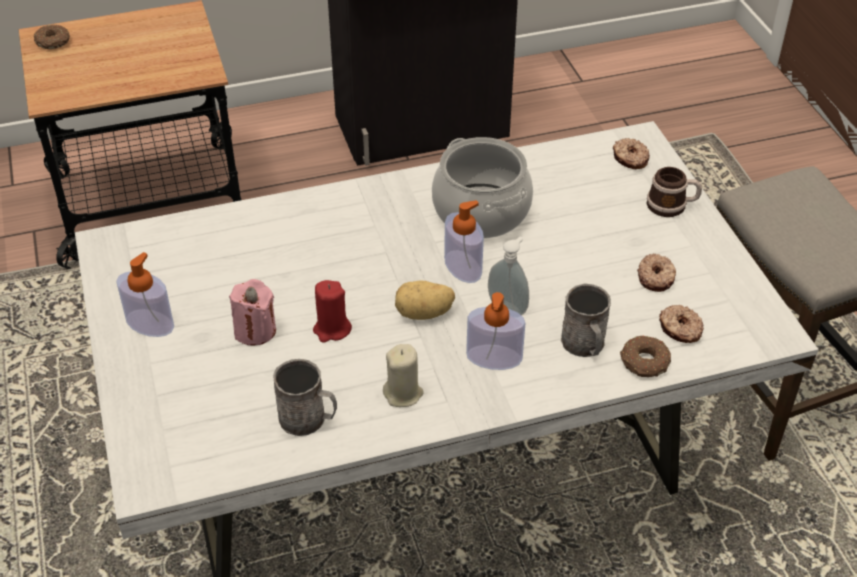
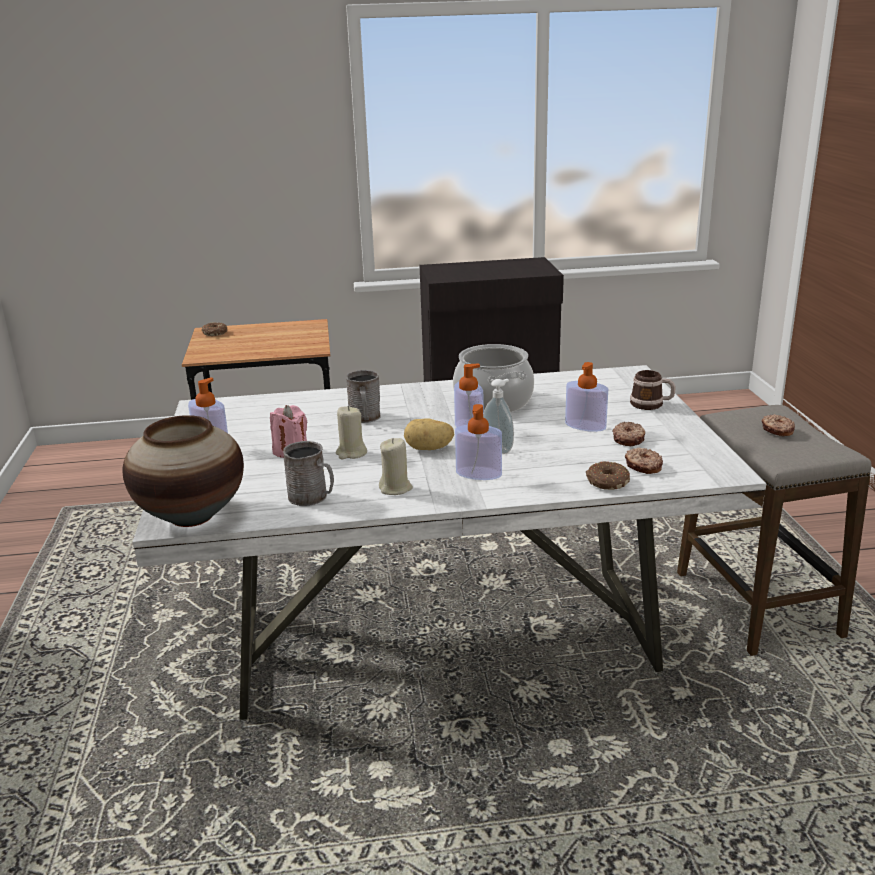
camera: 10 degrees right, 20 degrees down
red candle [313,280,352,343] -> beige candle [336,406,367,459]
grey mug [561,283,611,357] -> grey mug moved to [346,370,381,423]
donut [613,138,650,169] -> donut moved to [762,414,795,436]
none -> vase [123,415,244,527]
none -> soap dispenser [565,362,608,432]

